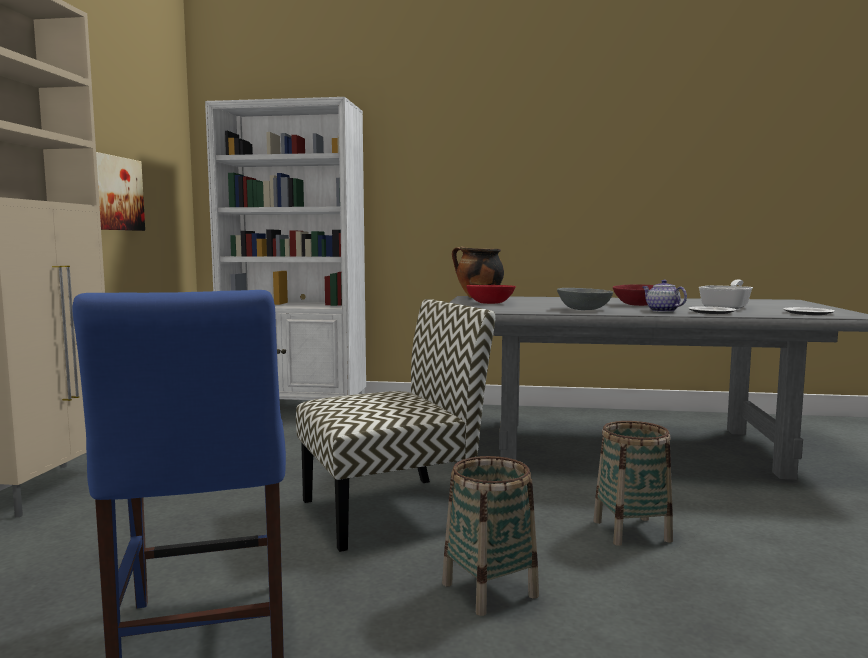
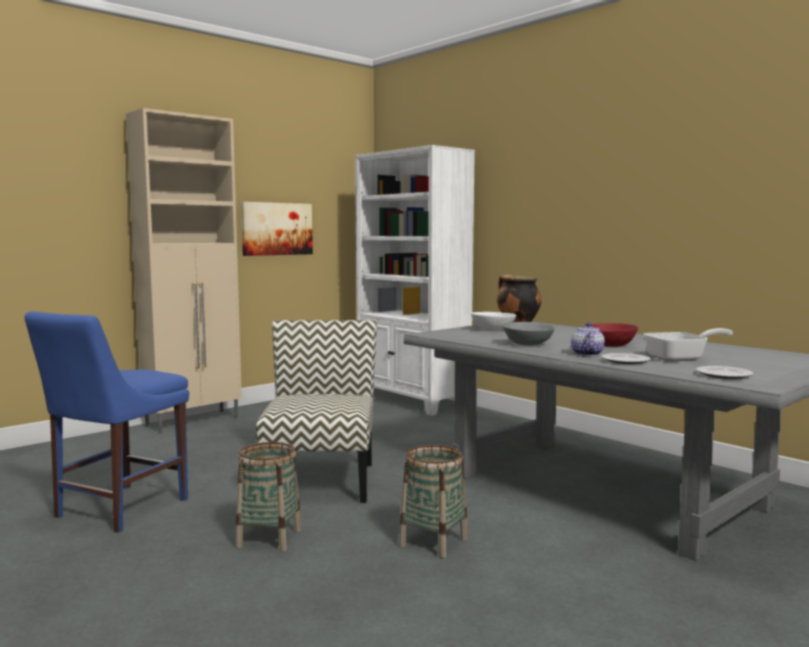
camera: 40 degrees right, 0 degrees up
chair [296,299,495,552] -> chair turned 105 degrees counterclockwise [256,320,377,503]
red bowl [466,285,516,304] -> white bowl [471,312,516,331]

